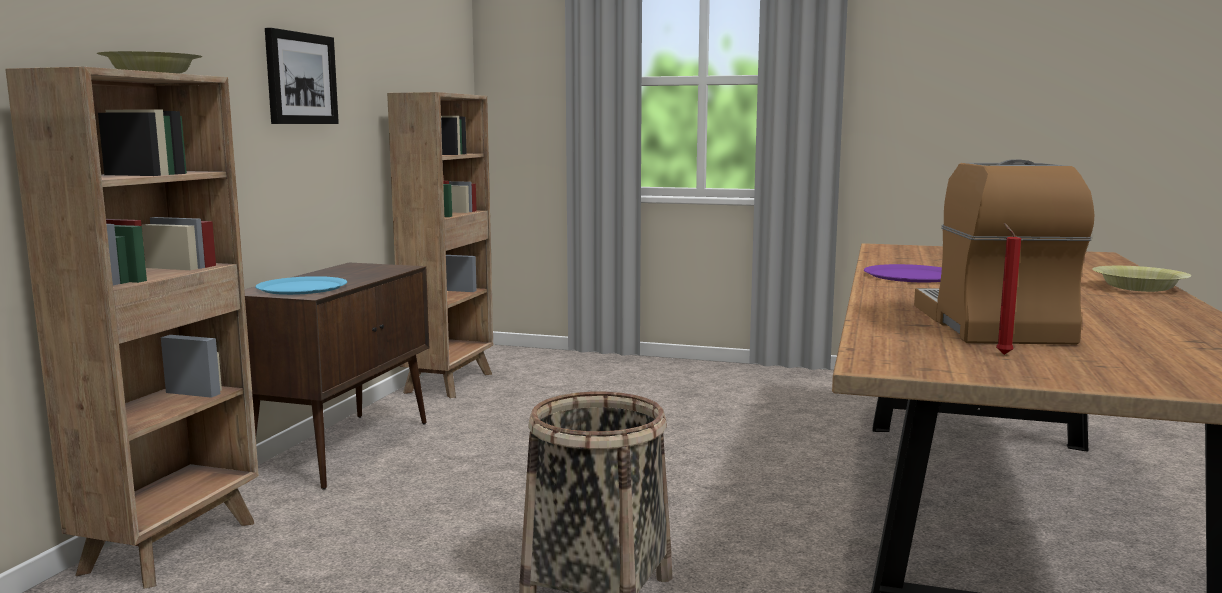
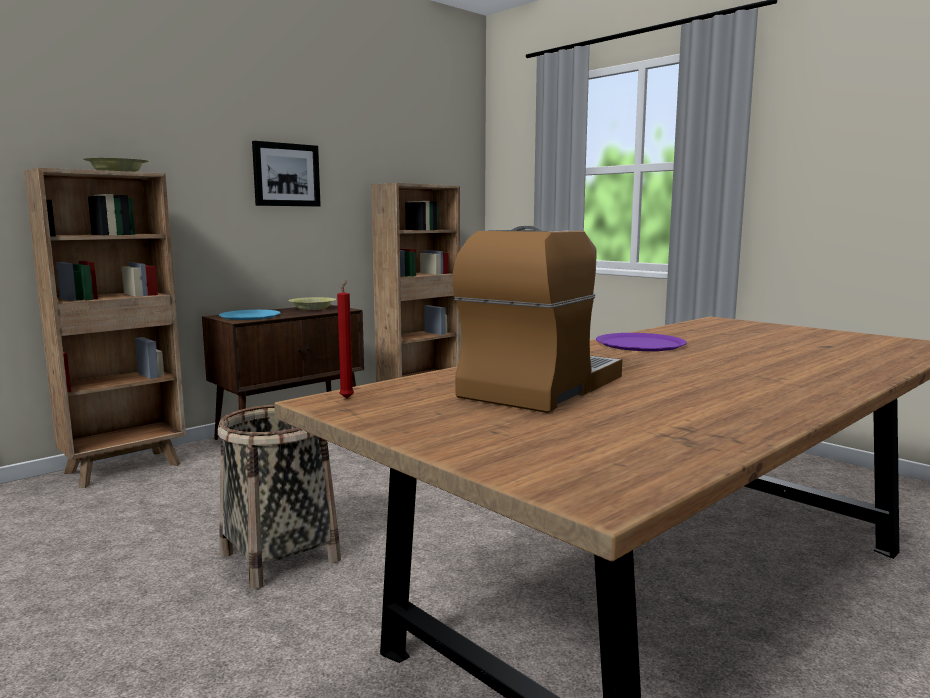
camera: 30 degrees right, 0 degrees up
red candle [996,223,1021,355] -> red candle moved to [337,280,354,399]
yellow bowl [1092,266,1191,292] -> yellow bowl moved to [288,297,336,310]

